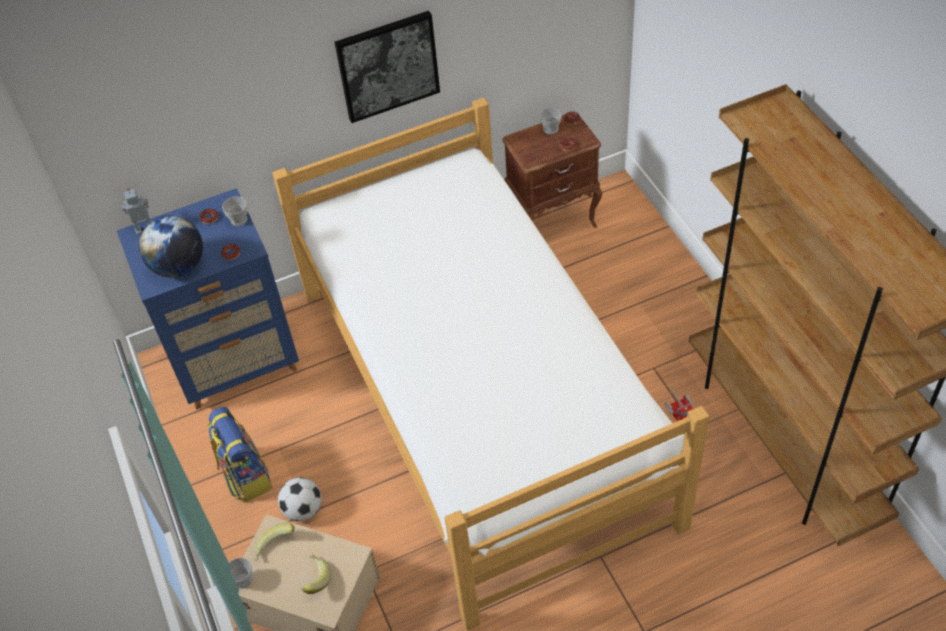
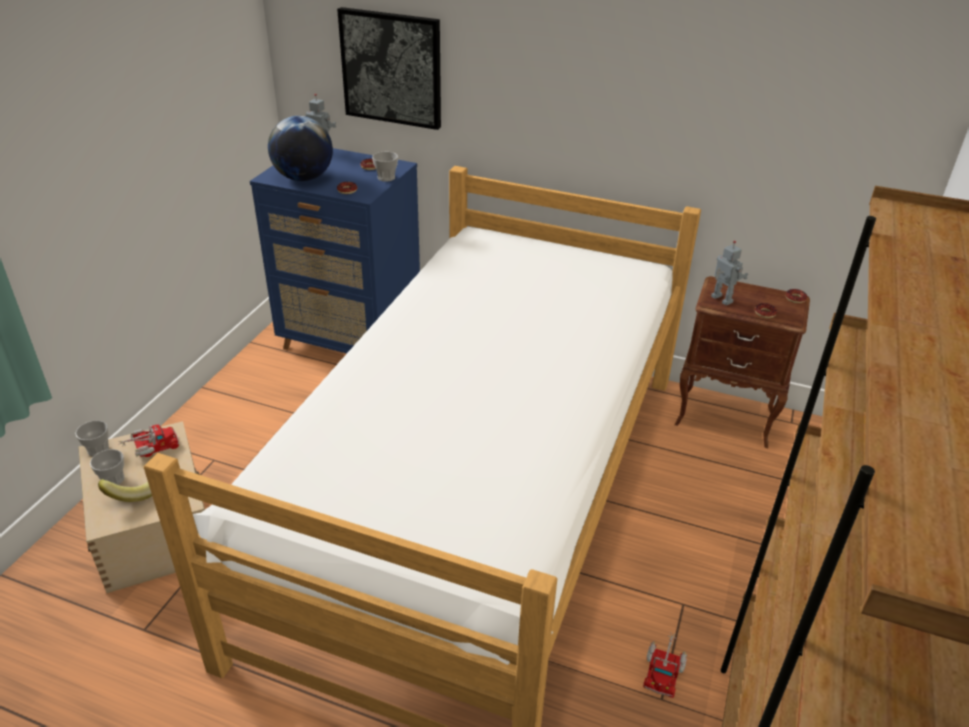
camera: 40 degrees right, 15 degrees down
backpack [208,407,272,503] -> none
banana [254,522,295,560] -> toy truck [118,425,179,457]
football [278,477,322,521] -> none
picture [334,11,440,123] -> picture moved to [337,7,441,130]
cup [539,108,562,135] -> cup moved to [90,449,125,485]
none -> toy robot [711,241,748,305]

